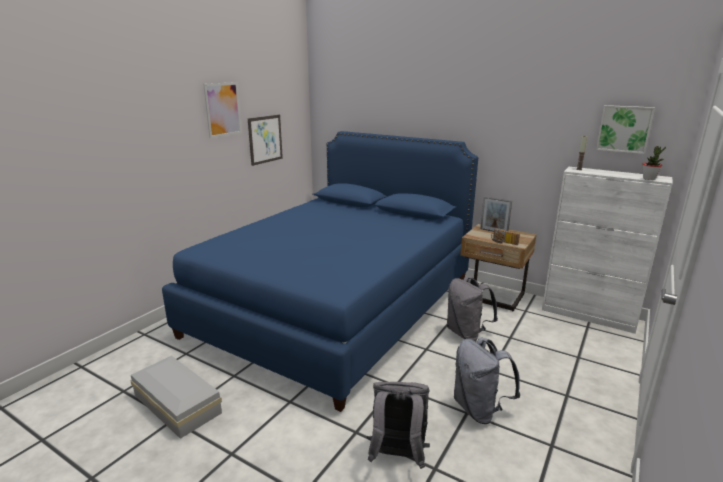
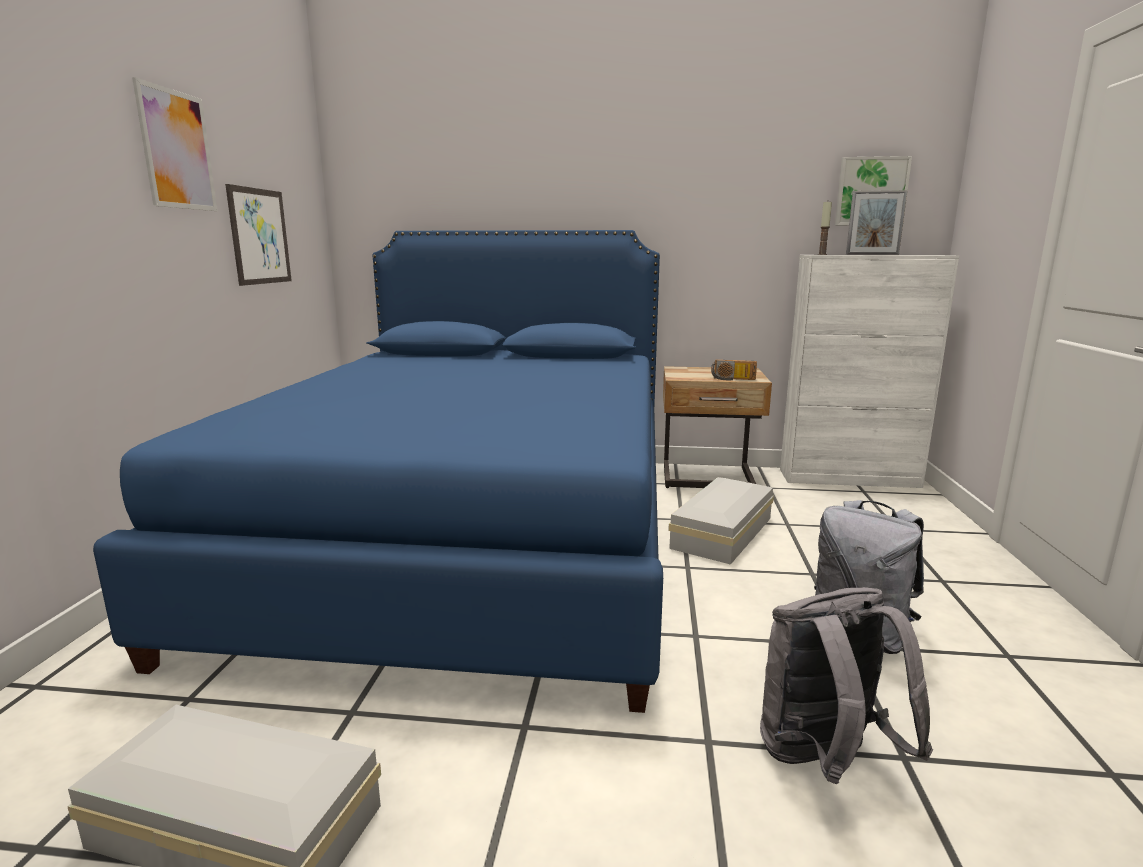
camera: 25 degrees left, 5 degrees down
grey backpack [447,277,498,342] -> white storage box [668,477,774,565]
picture frame [480,196,512,232] -> picture frame moved to [846,190,907,255]
potted plant [643,146,666,180] -> none

